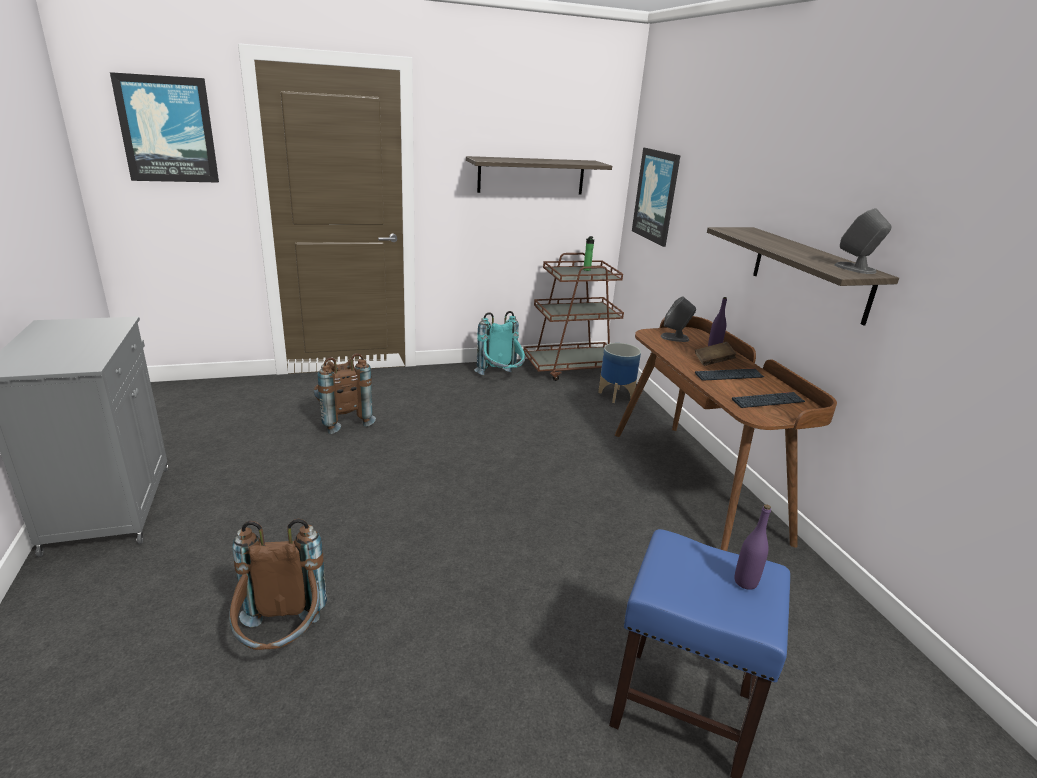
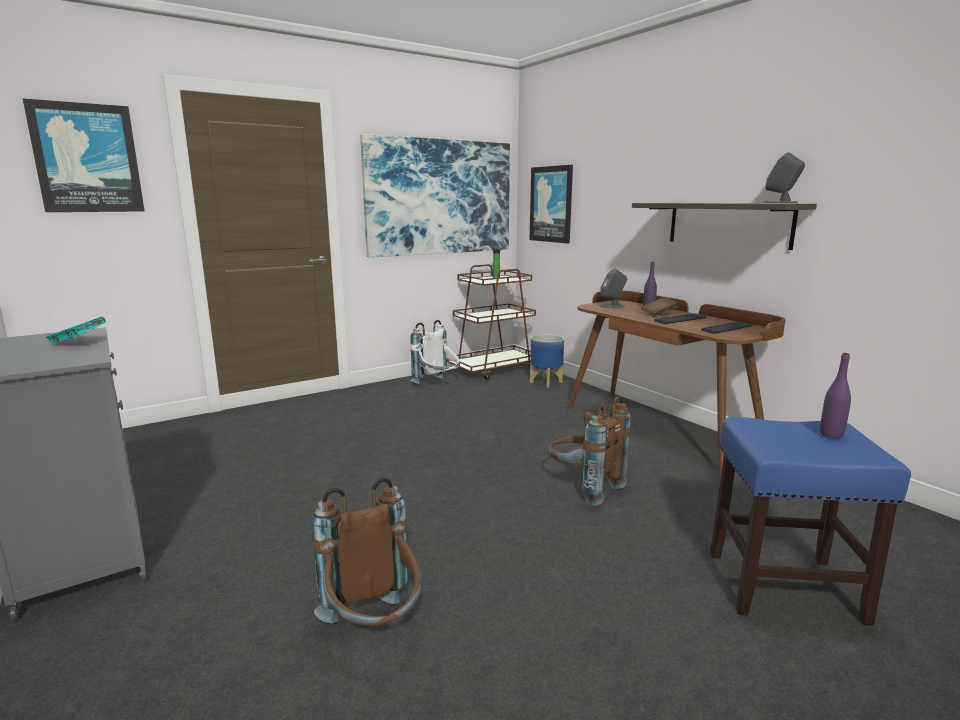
camera: 15 degrees left, 10 degrees down
brown backpack [314,353,376,434] -> brown backpack moved to [548,396,631,506]
shelf [466,156,612,194] -> picture [360,134,510,258]
turquoise backpack [474,311,525,375] -> white backpack [410,320,460,385]
none -> turquoise book [46,317,106,344]

